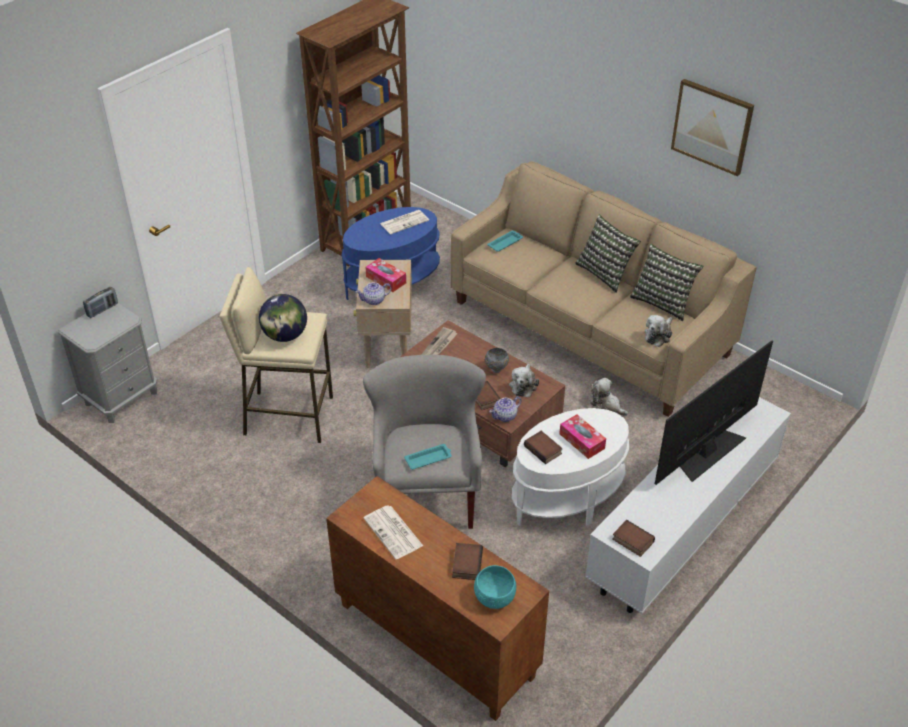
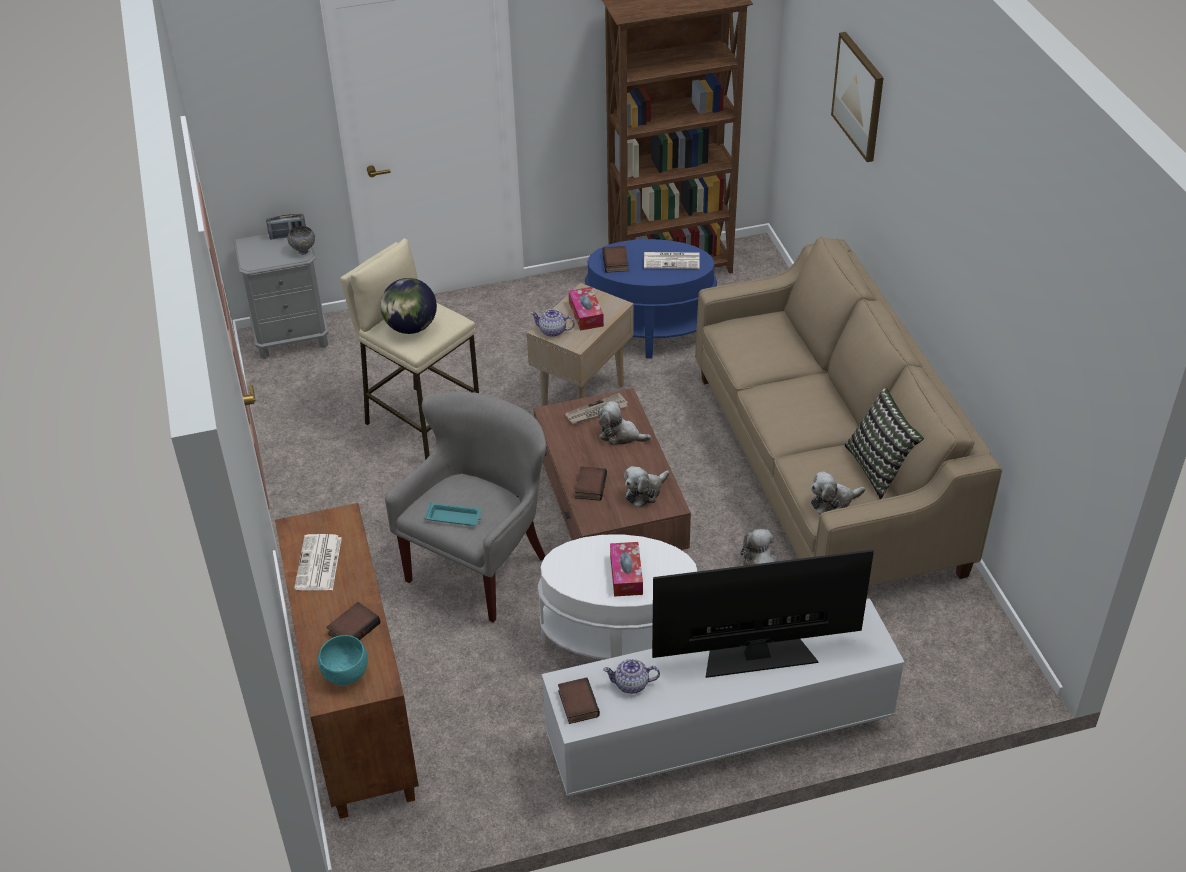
camera: 35 degrees right, 0 degrees up
grey bowl [485,348,509,373] -> grey bowl moved to [287,226,315,255]
turquoise tray [487,230,523,252] -> none
teapot [489,396,522,422] -> teapot moved to [603,659,660,694]
book [524,431,563,464] -> book moved to [602,246,629,273]
pillow [575,215,641,293] -> none
picture [671,79,754,176] -> picture moved to [831,32,884,162]
none -> plush toy [598,401,652,446]

